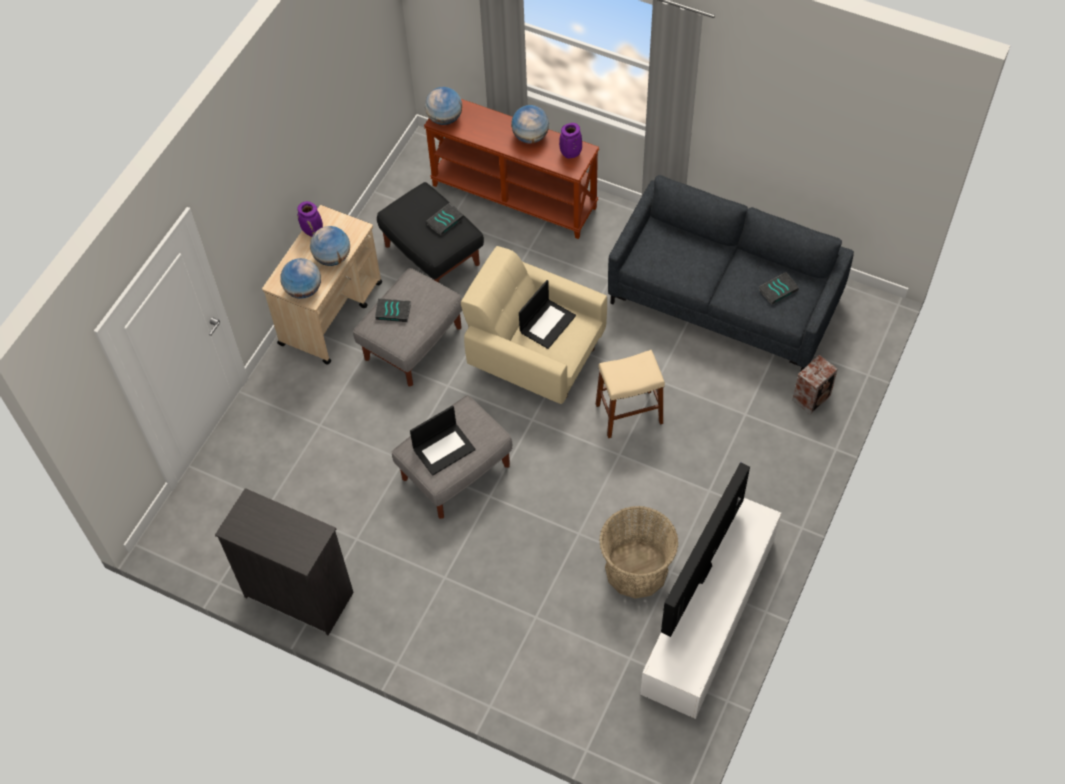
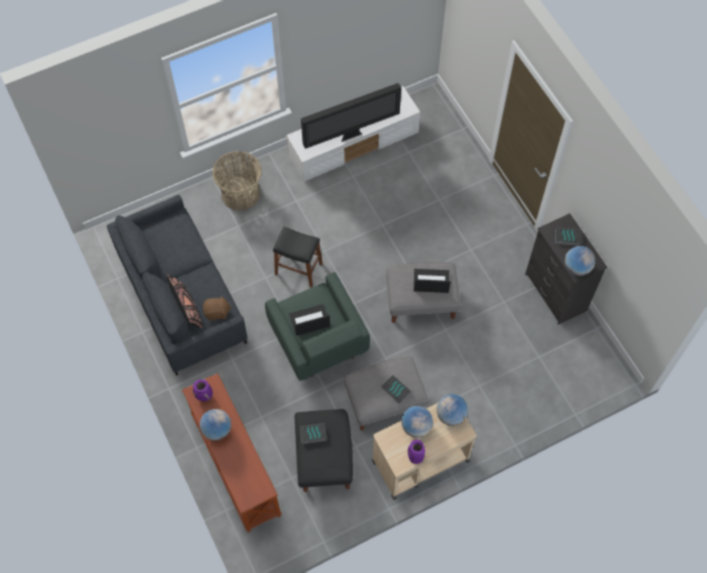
camera: 145 degrees left, 5 degrees up
globe [425,87,462,125] -> globe moved to [565,246,595,276]
beige armchair [461,246,607,404] -> green armchair [265,272,370,381]
beige stool [596,350,665,438] -> black stool [273,227,323,288]
basket [599,506,679,599] -> basket moved to [212,151,262,211]
book [759,272,799,305] -> book moved to [555,227,580,246]
speaker [792,355,838,414] -> none
none -> black pillow [167,274,203,329]
none -> brown plush toy [203,295,231,321]

